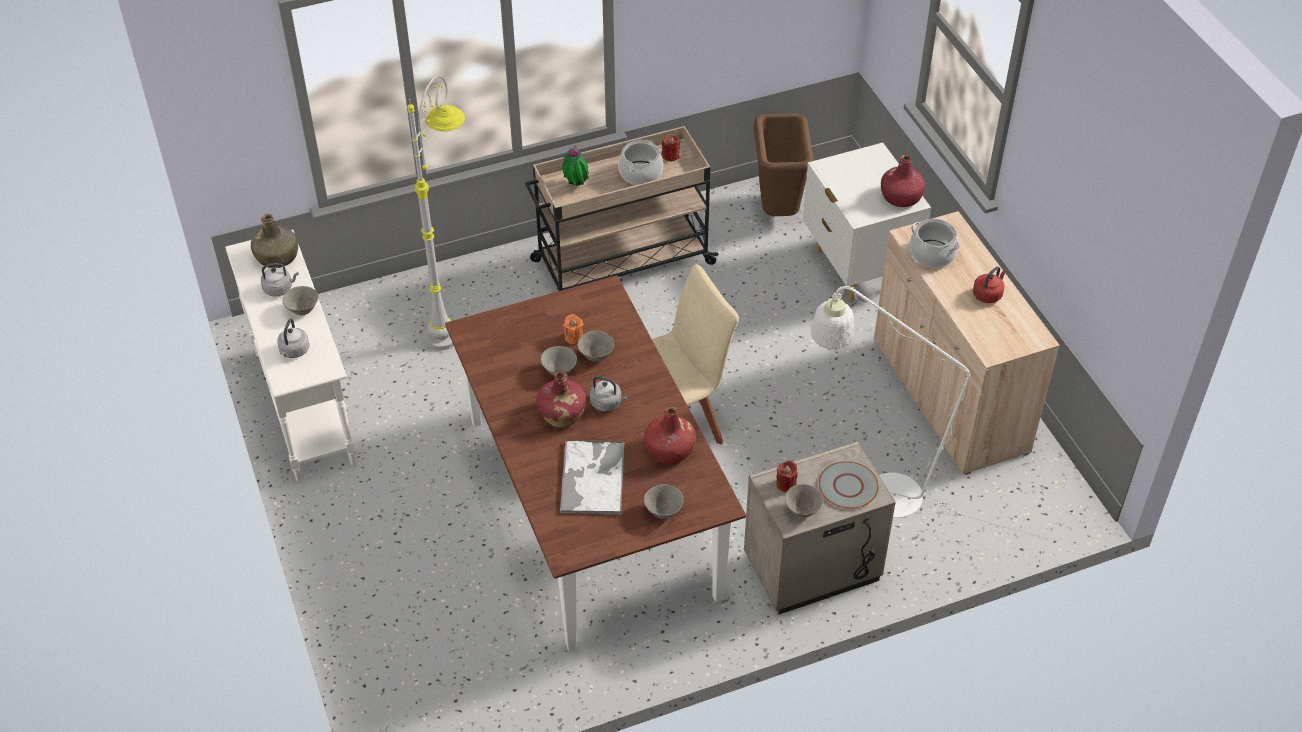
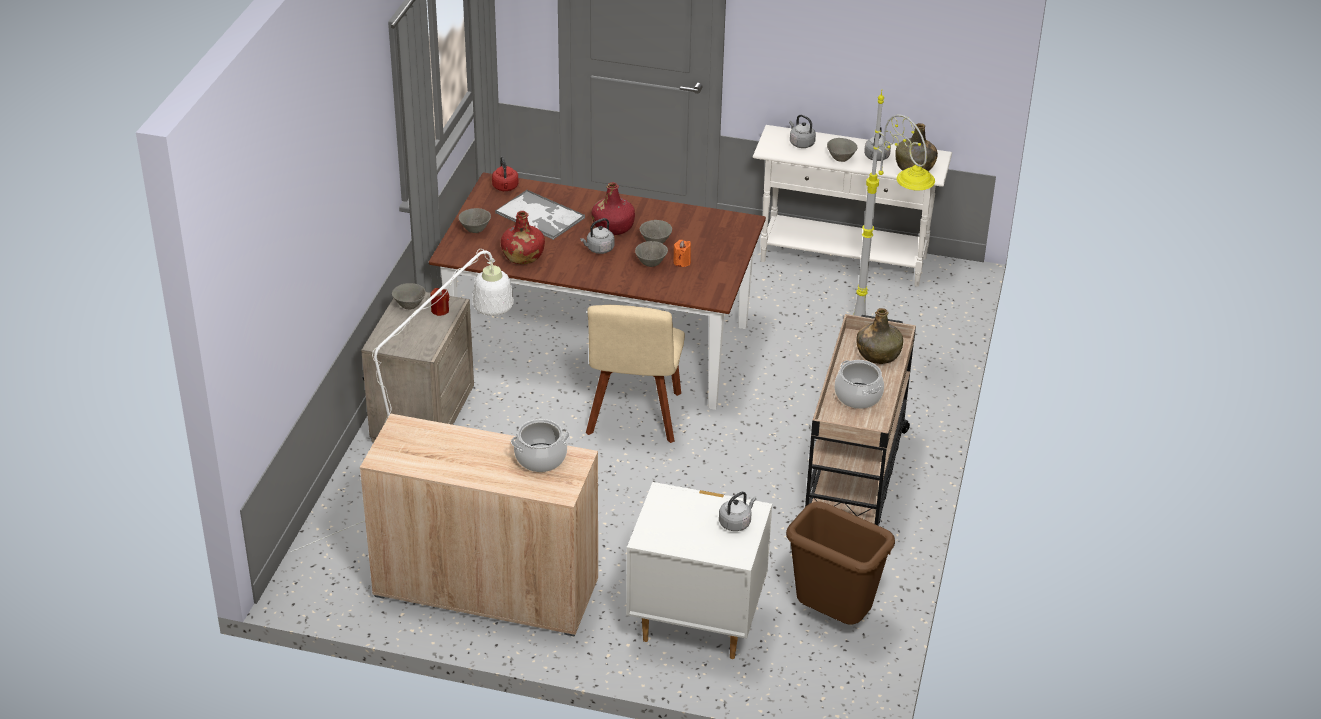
camera: 125 degrees right, 10 degrees down
potted plant [562,145,589,186] -> green bottle [856,308,903,364]
red candle [662,135,680,162] -> none
grey plate [818,461,879,509] -> none
red bottle [881,155,925,207] -> none
red kettle [973,266,1007,303] -> red kettle moved to [492,156,519,191]
none -> grey kettle [719,492,756,531]

